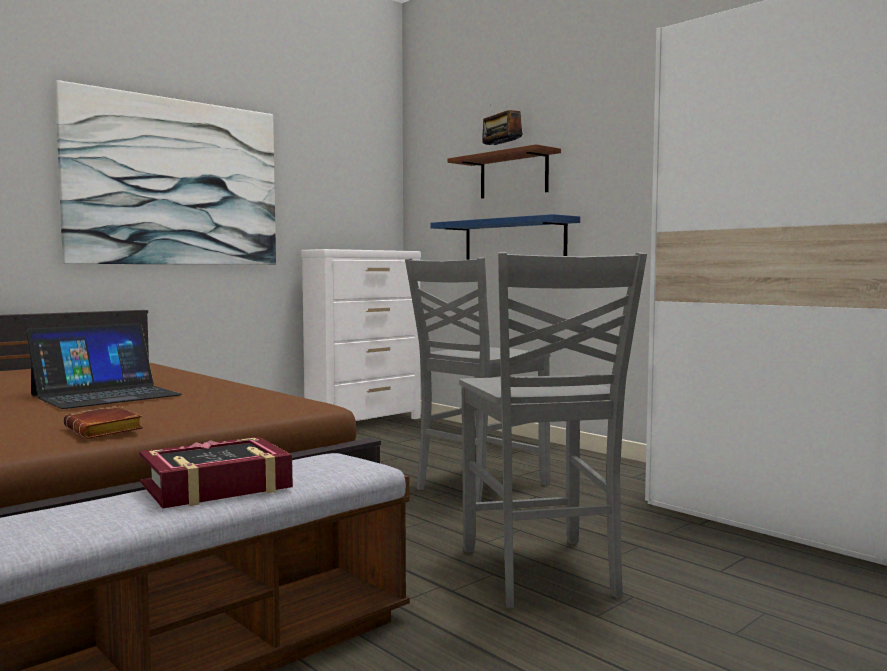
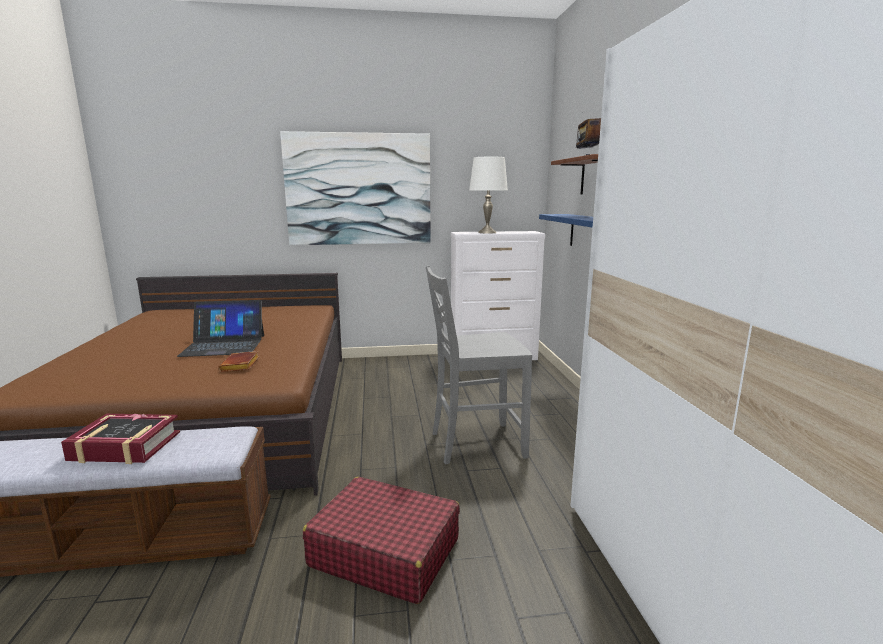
camera: 35 degrees right, 10 degrees up
brown book [63,406,143,439] -> brown book moved to [218,351,259,372]
grey chair [459,252,647,608] -> red suitcase [303,477,460,604]
none -> white table lamp [469,157,508,233]

